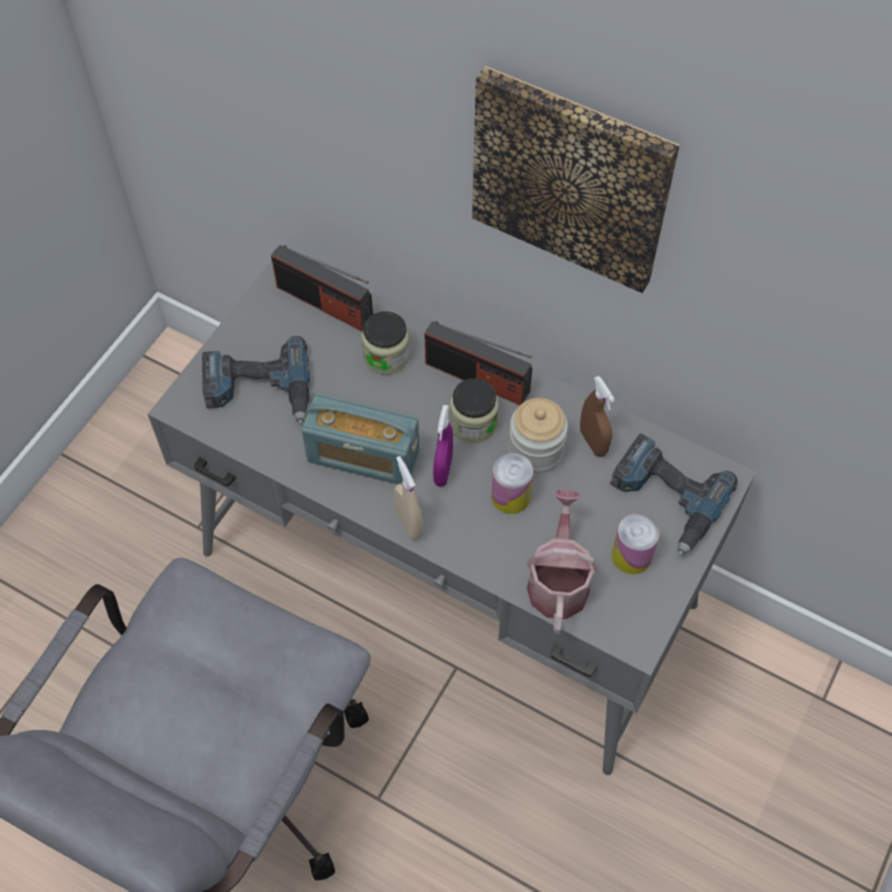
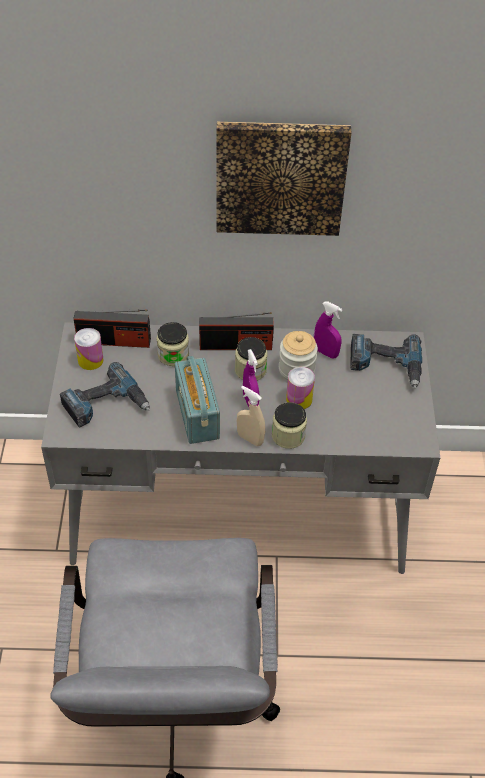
camera: 30 degrees left, 10 degrees down
radio [302,393,419,484] -> radio turned 90 degrees clockwise [175,356,220,444]
watering can [526,490,598,634] -> none
brown spray bottle [580,376,615,457] -> purple spray bottle [314,301,343,359]
can [612,513,660,574] -> can moved to [74,328,104,370]
none -> jar [272,402,307,449]

